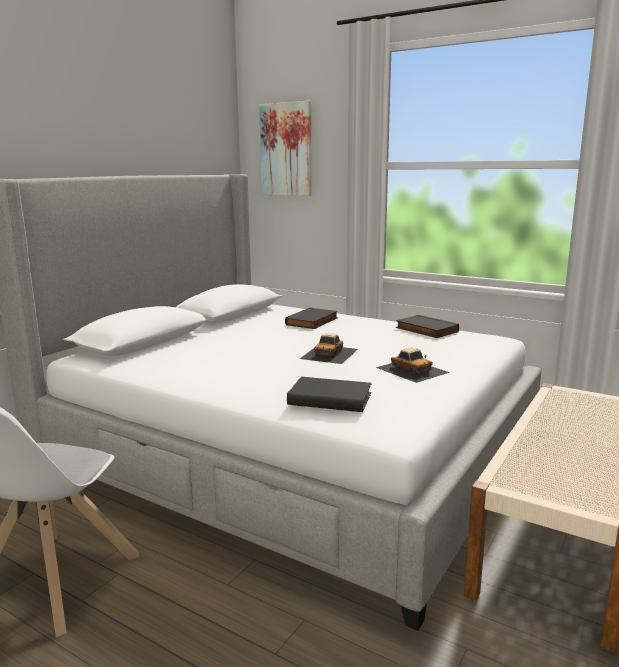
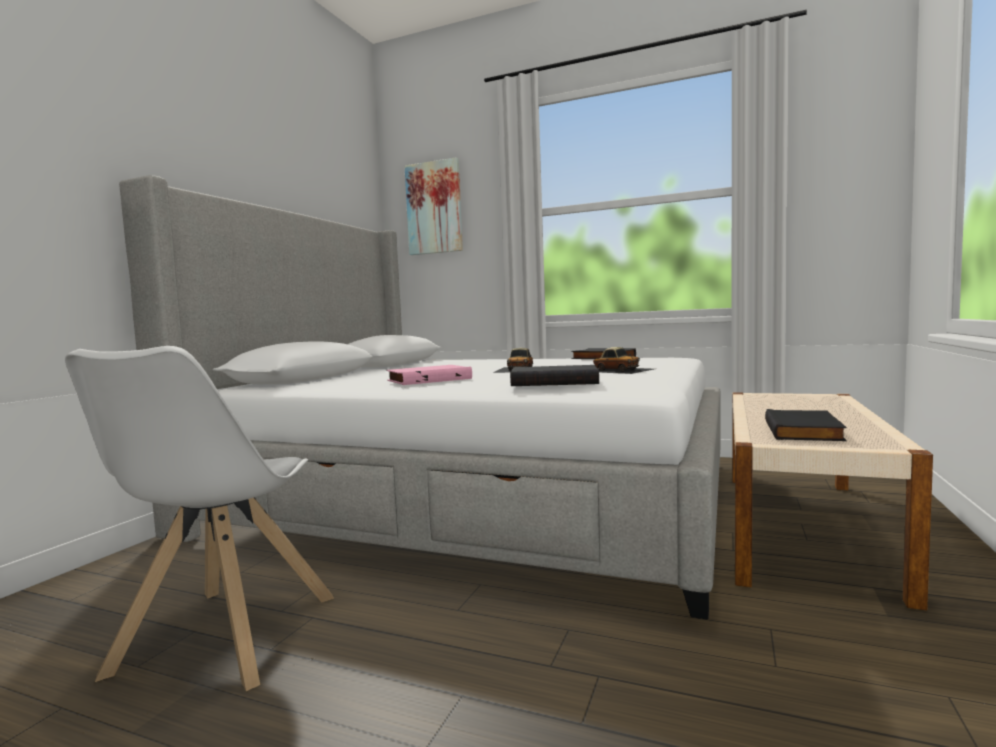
camera: 10 degrees left, 10 degrees down
black book [285,307,338,329] -> black book moved to [765,409,846,441]
none -> pink book [387,365,472,385]

